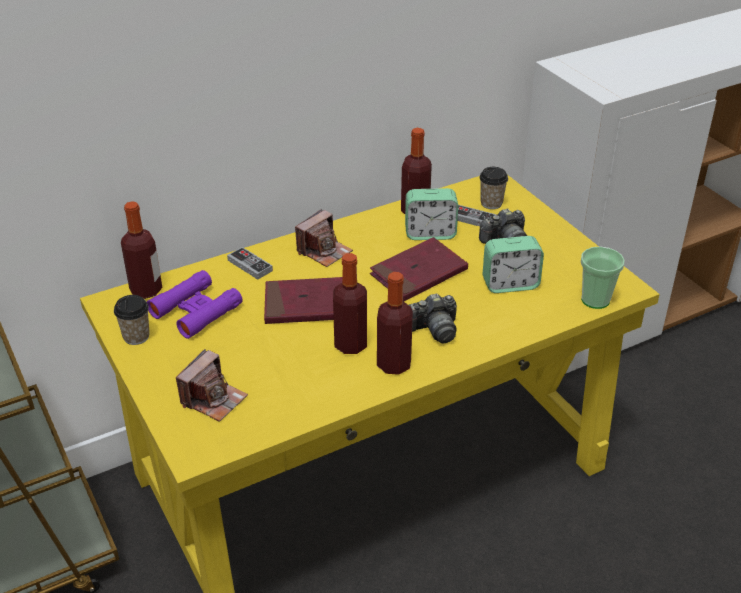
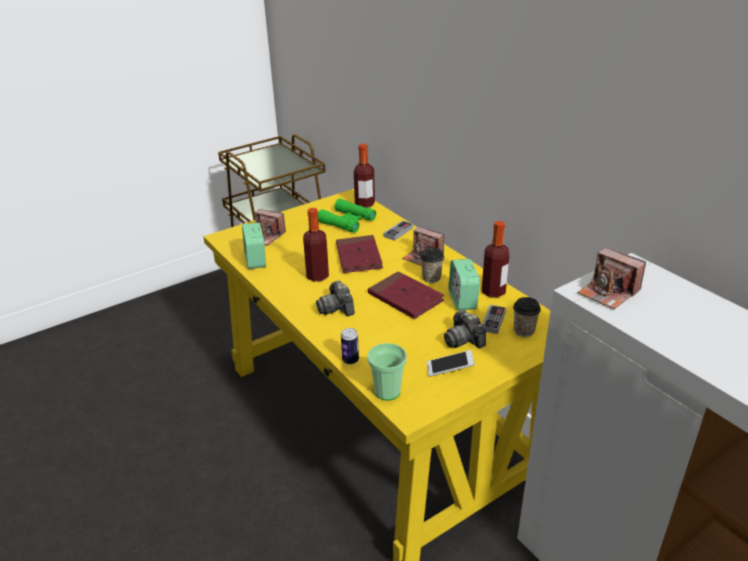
camera: 85 degrees right, 5 degrees down
cup [114,295,150,345] -> cup moved to [420,247,444,283]
purple binoculars [147,270,243,339] -> green binoculars [318,199,376,233]
bottle [377,272,413,375] -> none
alarm clock [483,236,544,293] -> alarm clock moved to [242,223,266,269]
none -> can [341,328,359,365]
none -> phone [427,350,475,377]
none -> camera [578,248,646,309]

